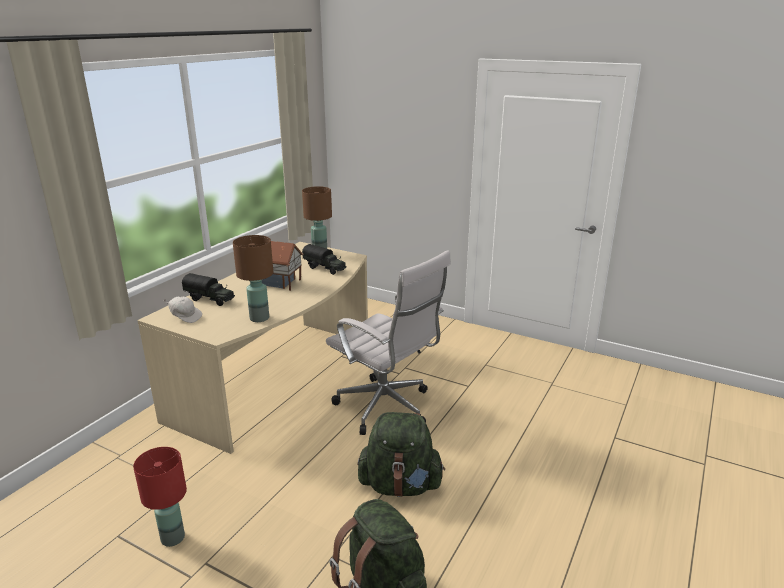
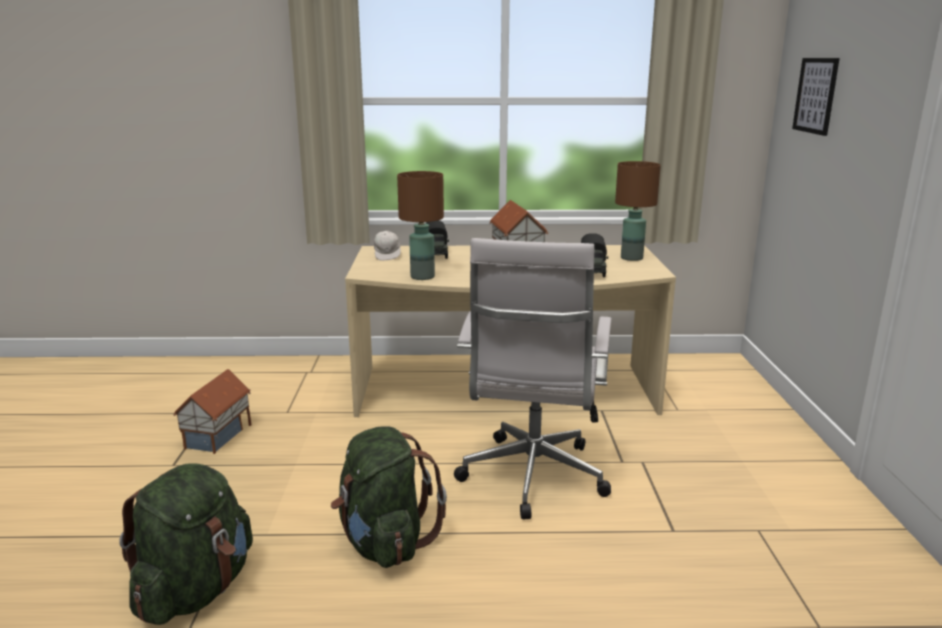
camera: 60 degrees right, 5 degrees down
red table lamp [133,447,187,547] -> toy house [173,369,252,454]
none -> picture [792,58,840,136]

